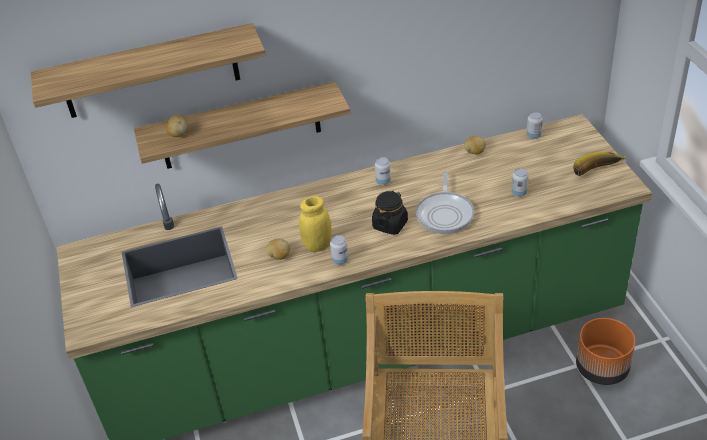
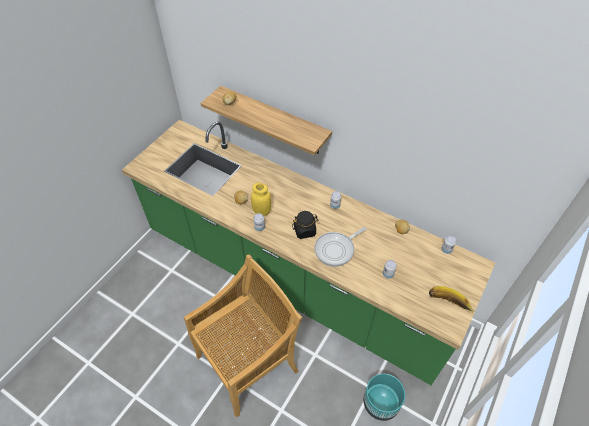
camera: 45 degrees right, 10 degrees up
shelf [31,23,266,118] -> none
orange planter [576,318,636,385] -> turquoise planter [363,373,405,421]

